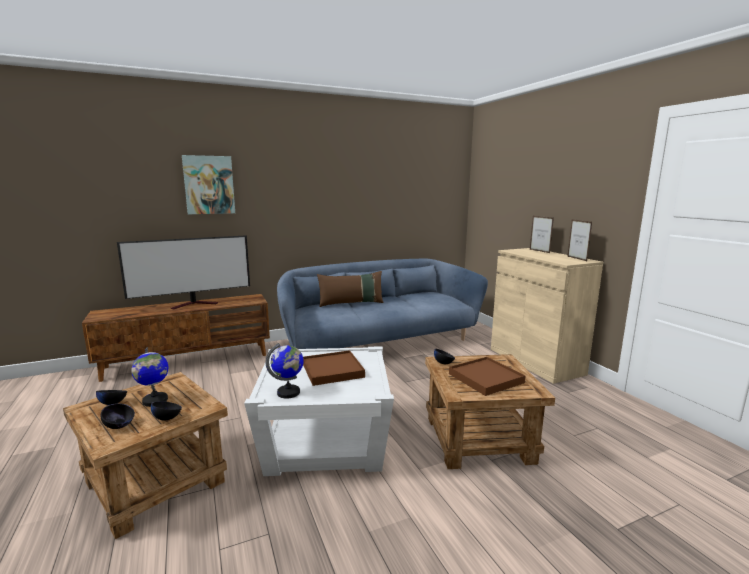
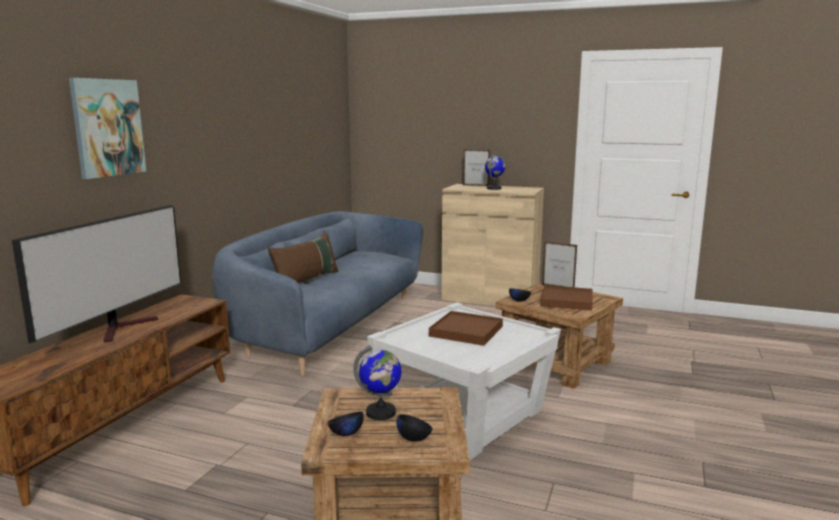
camera: 45 degrees left, 0 degrees up
black bowl [151,401,182,421] -> none
globe [265,343,304,399] -> globe moved to [485,154,505,190]
picture frame [567,219,592,261] -> picture frame moved to [542,241,577,287]

